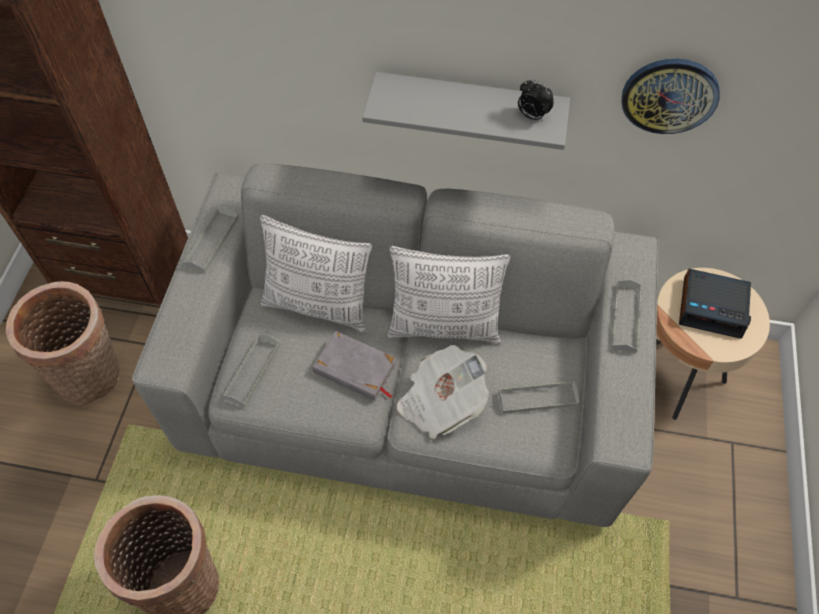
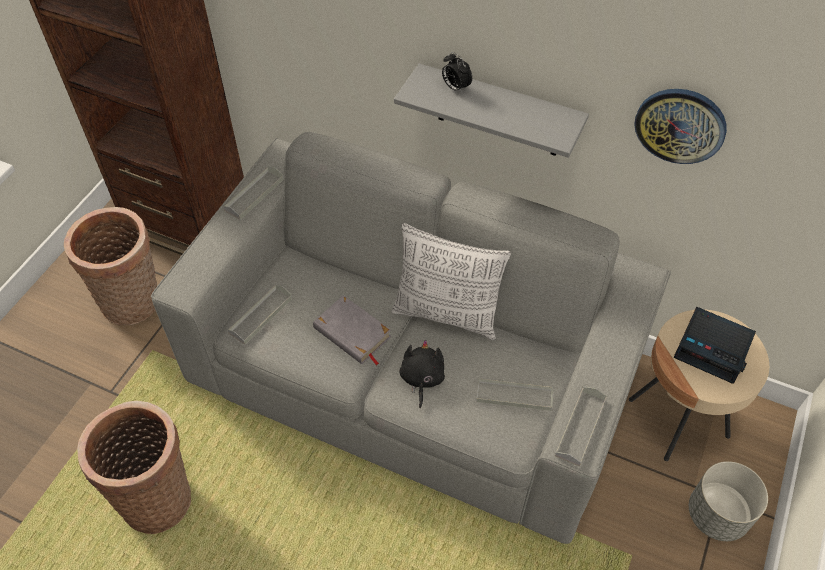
camera: 15 degrees right, 5 degrees down
pillow [260,215,372,333] -> none
newspaper [396,345,489,439] -> black plush toy [400,340,445,408]
alarm clock [518,79,554,121] -> alarm clock moved to [442,52,472,94]
grey tray [611,280,642,354] -> grey tray moved to [555,387,607,467]
none -> grey planter [689,461,768,541]

